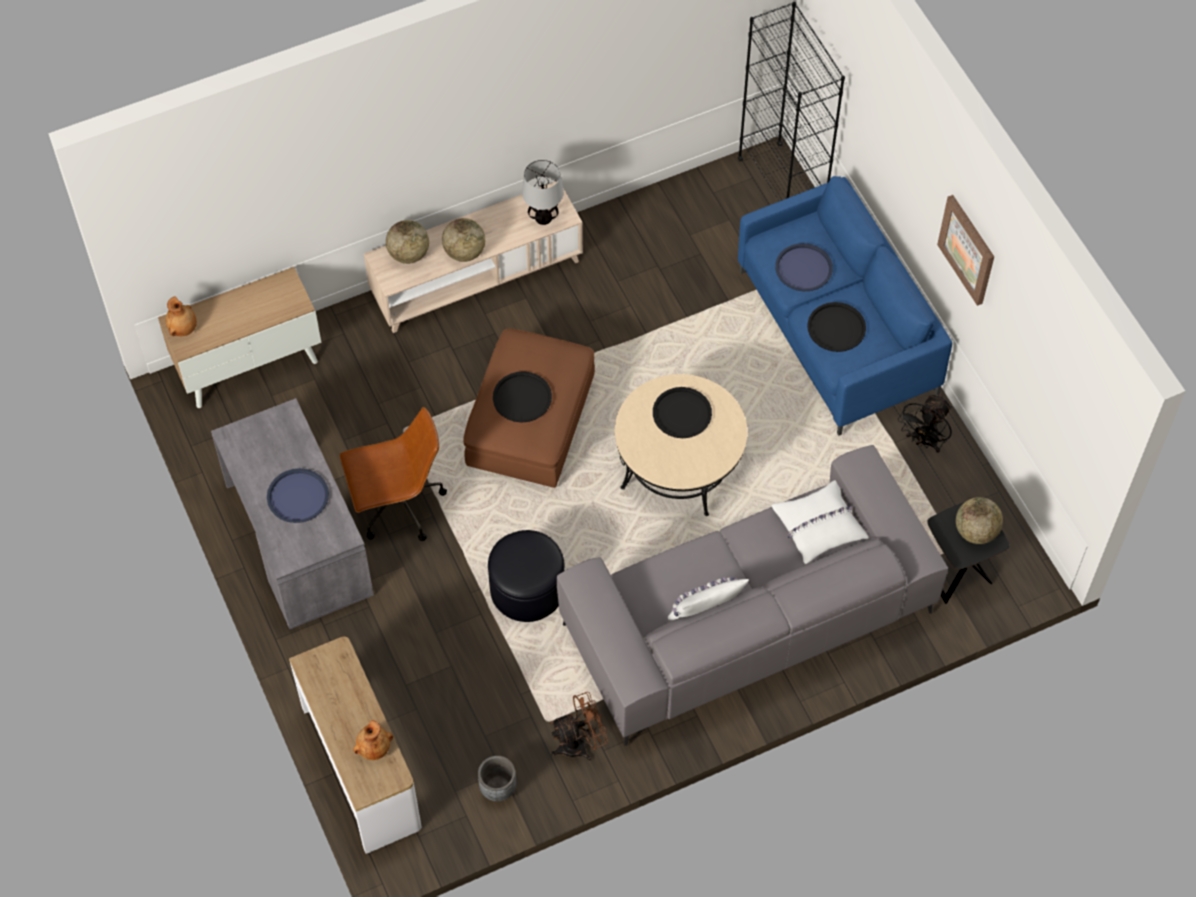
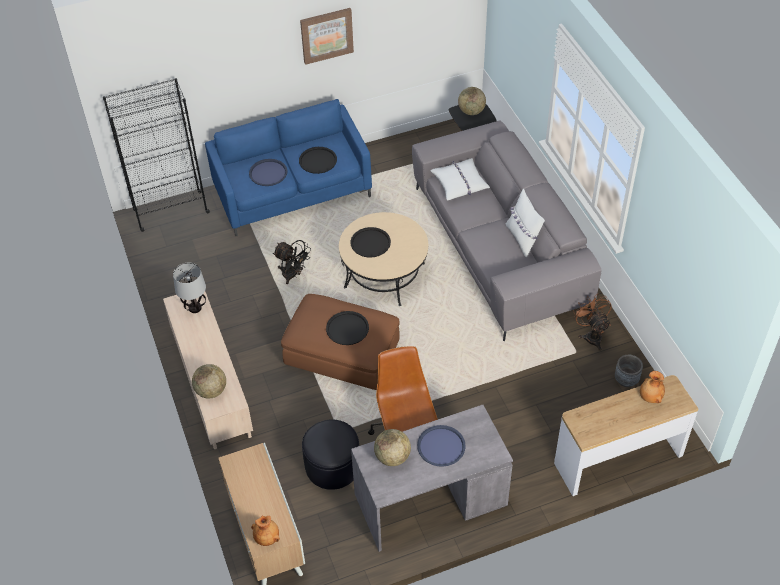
camera: 85 degrees left, 10 degrees down
globe [442,218,485,262] -> globe moved to [374,429,411,466]
black ottoman [488,530,564,622] -> black ottoman moved to [302,419,359,490]
black fan [898,395,952,453] -> black fan moved to [273,240,311,284]

